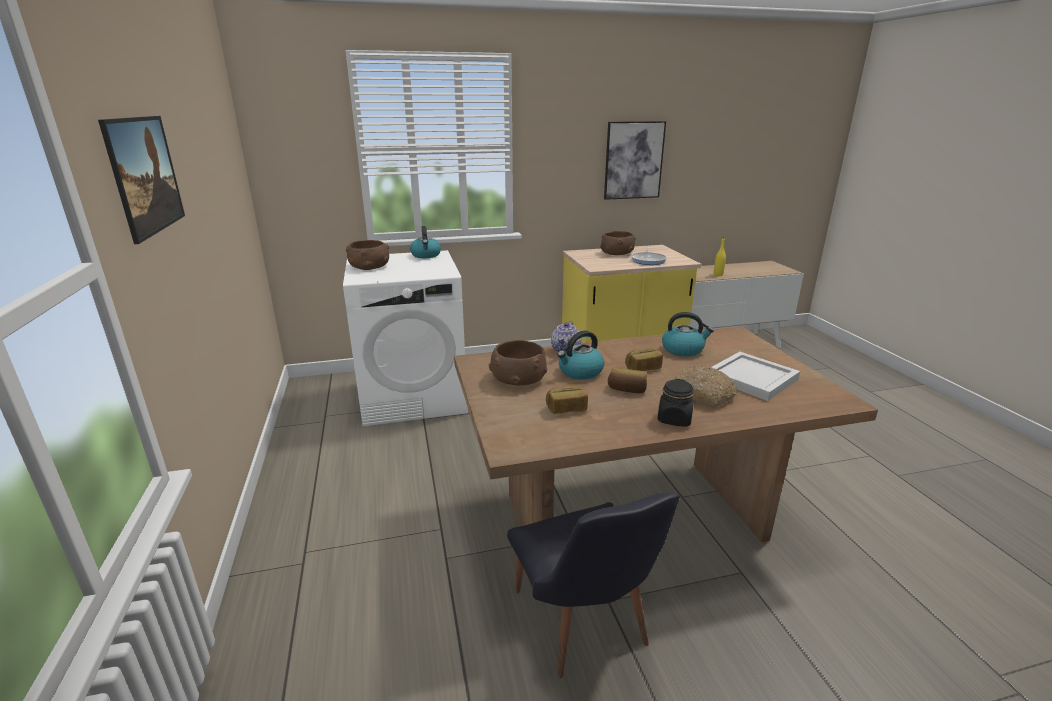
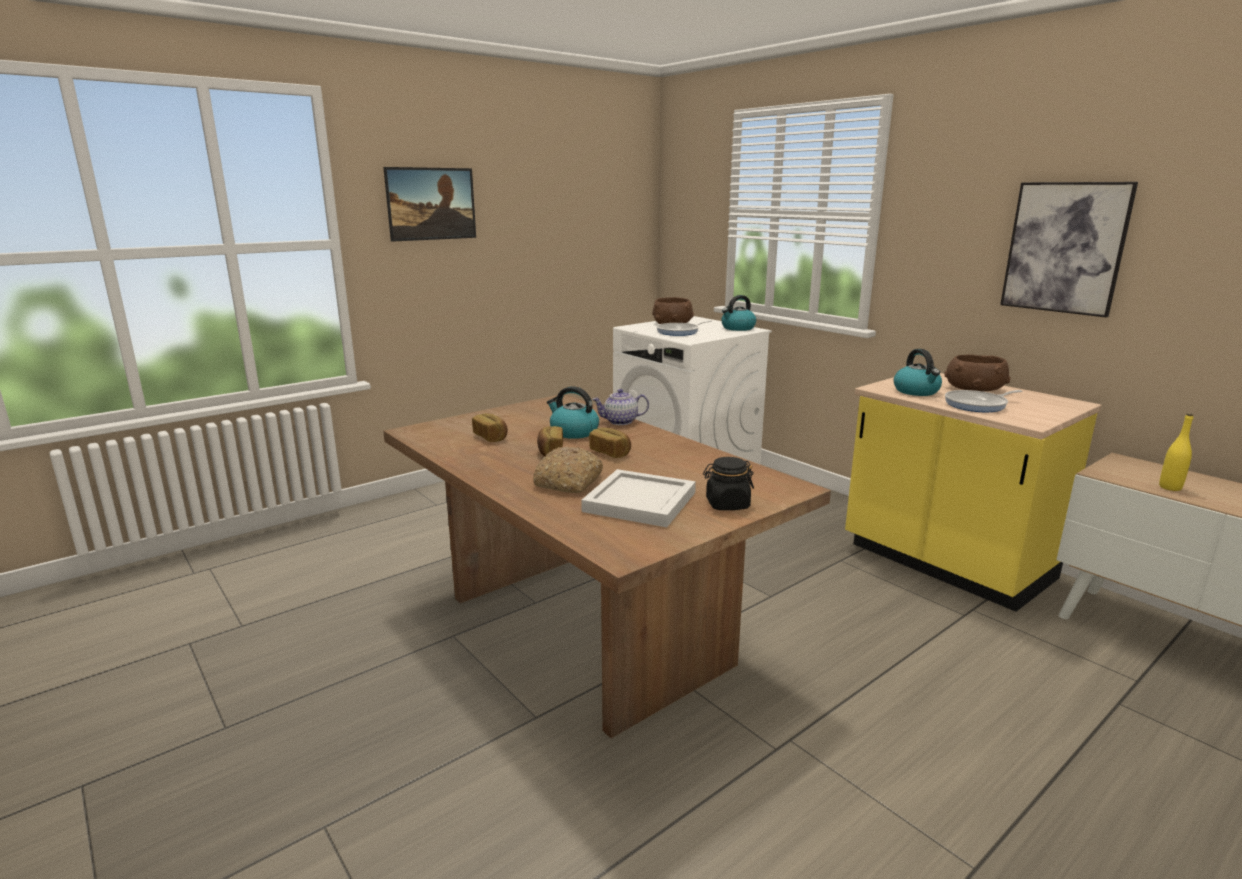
camera: 65 degrees right, 5 degrees down
brown bowl [489,340,547,385] -> none
black chair [507,492,680,678] -> none
black jar [658,379,694,427] -> black jar moved to [703,457,754,510]
kettle [662,312,714,357] -> kettle moved to [894,349,942,396]
none -> frying pan [656,321,712,336]

